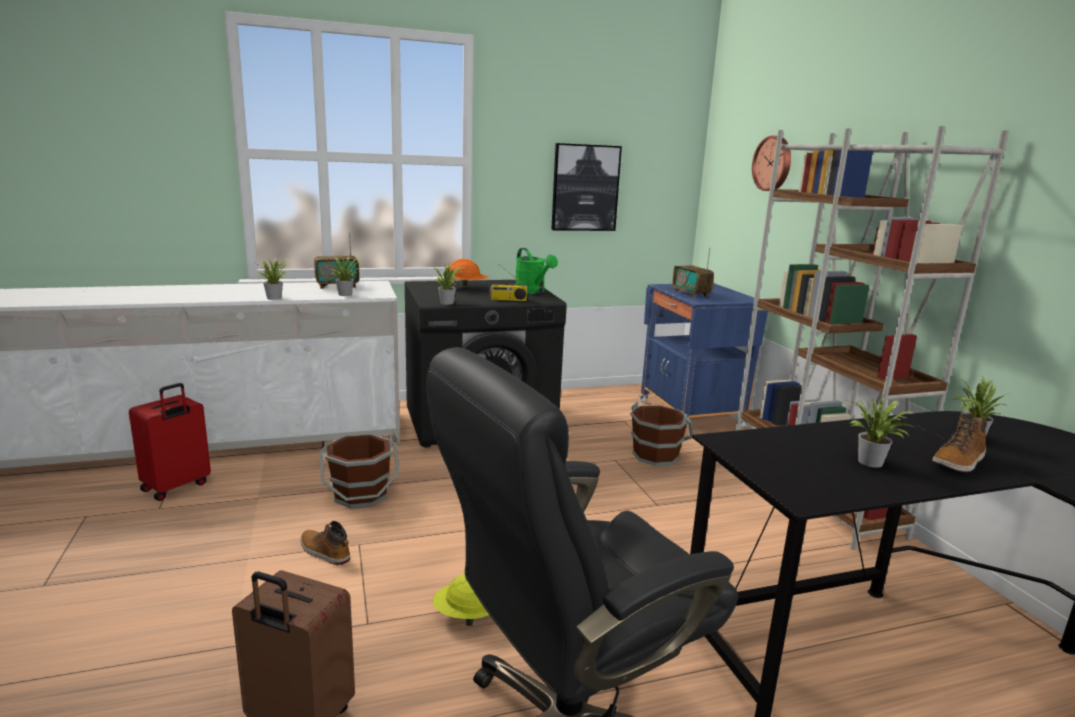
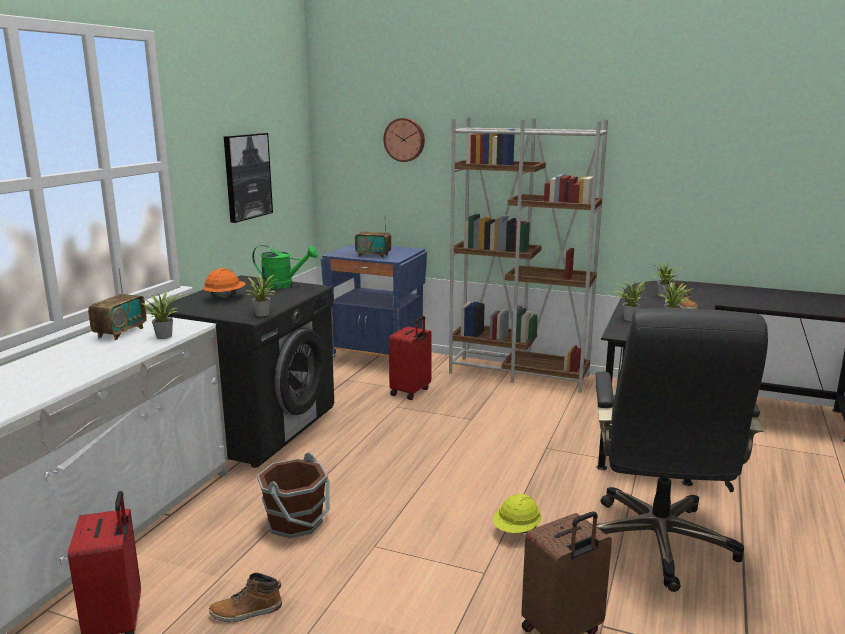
camera: 50 degrees left, 0 degrees up
potted plant [253,257,288,300] -> potted plant moved to [614,280,645,321]
boot [301,521,350,565] -> boot moved to [209,573,282,622]
radio [490,266,527,301] -> none
brown bucket [630,402,693,466] -> red suitcase [389,316,432,400]

